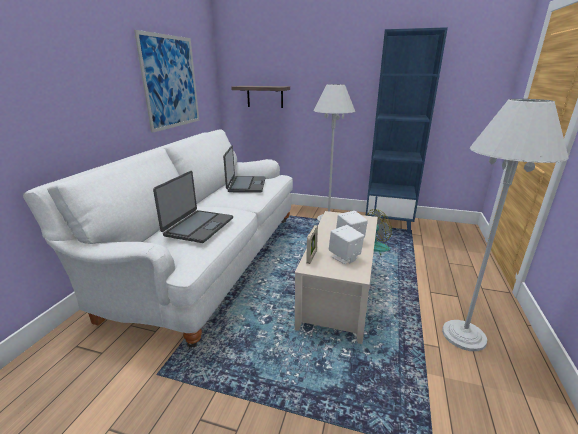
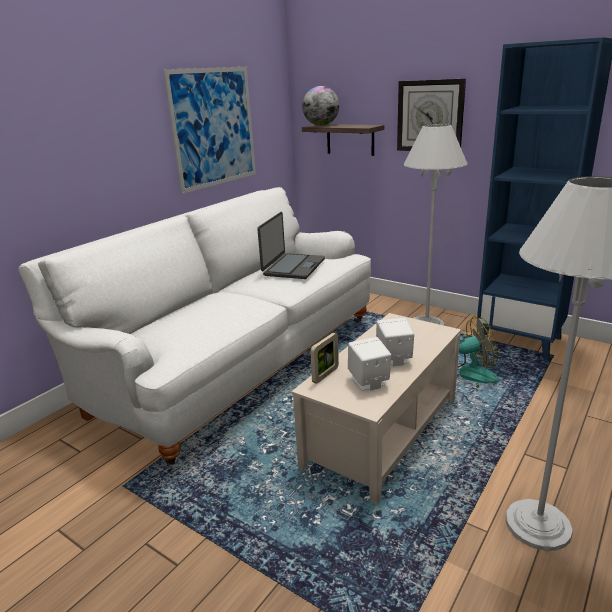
camera: 20 degrees right, 0 degrees up
laptop [153,171,233,243] -> none
none -> globe [302,86,339,126]
none -> wall clock [397,79,466,151]

